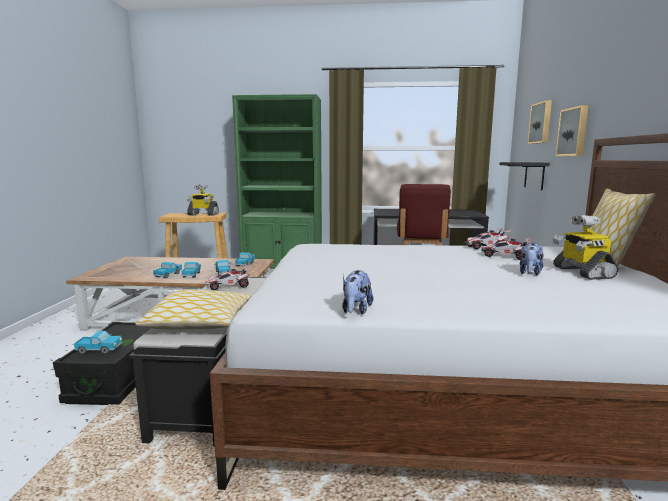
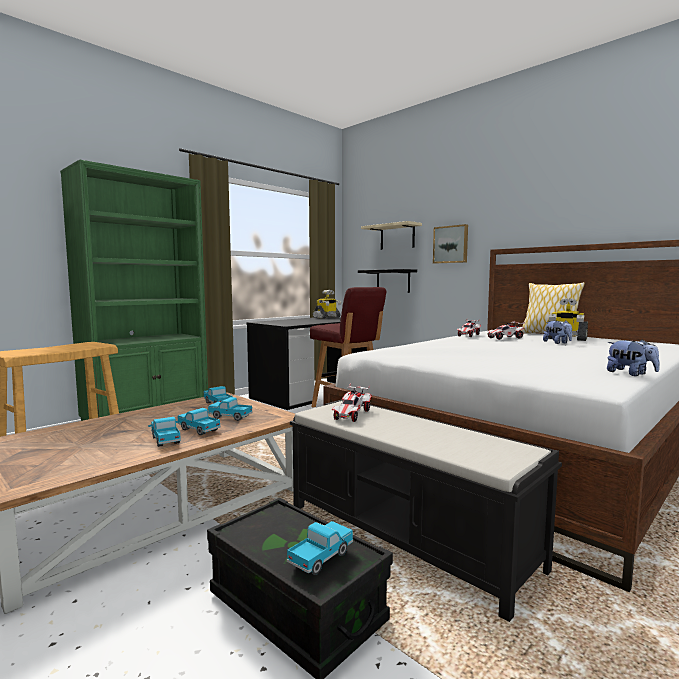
camera: 50 degrees left, 5 degrees down
pillow [135,289,252,329] -> none
toy robot [186,184,219,216] -> toy robot moved to [313,290,341,319]
picture [528,100,552,144] -> beige shelf [361,221,422,250]

